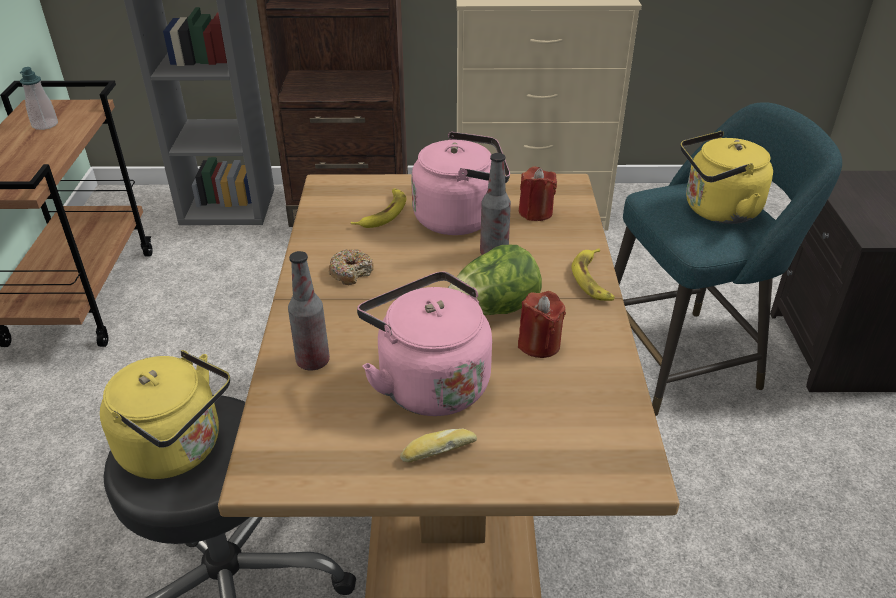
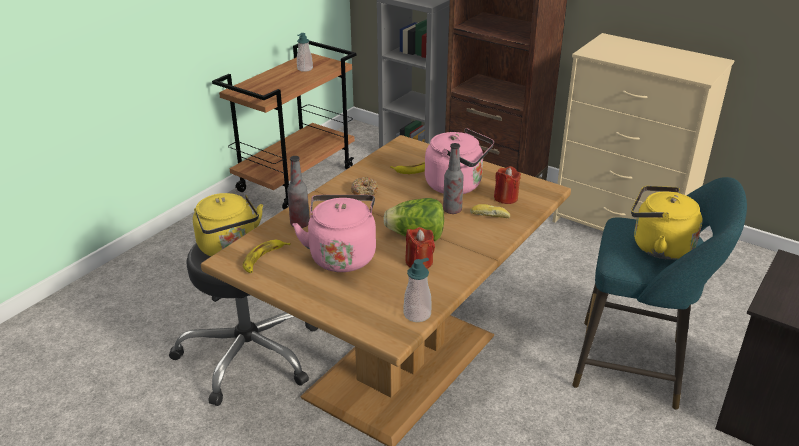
camera: 35 degrees right, 5 degrees down
bread [400,429,477,462] -> bread moved to [470,204,510,218]
banana [571,248,615,301] -> banana moved to [243,240,290,273]
none -> soap dispenser [404,258,432,322]

